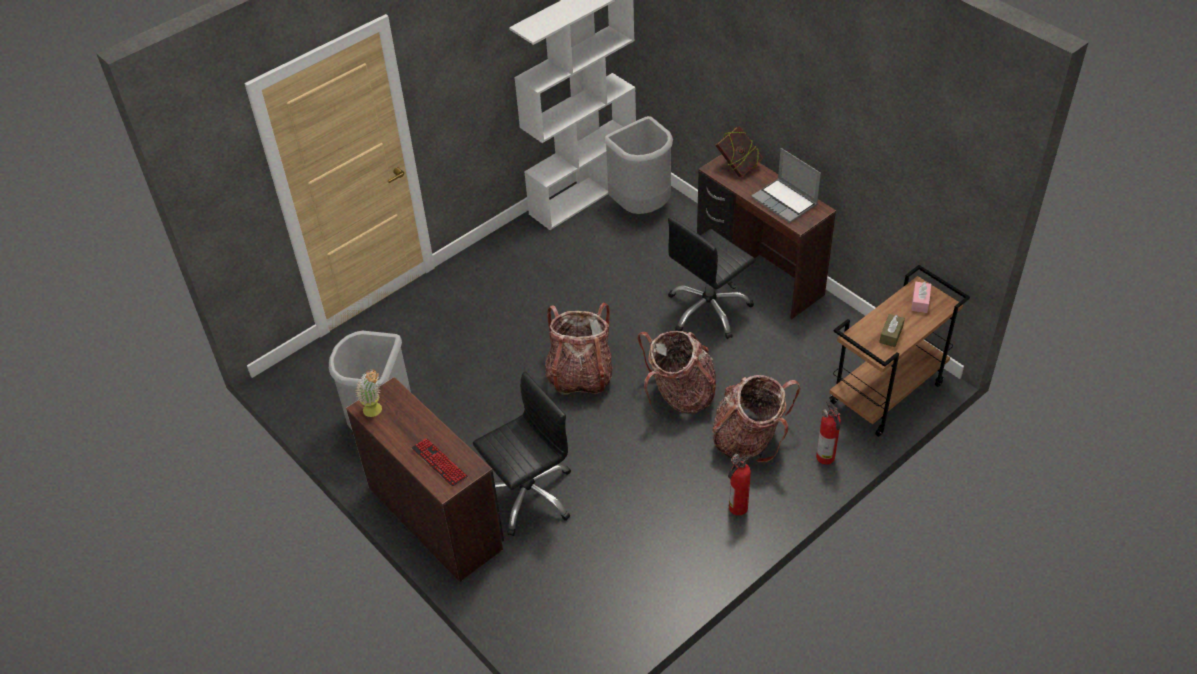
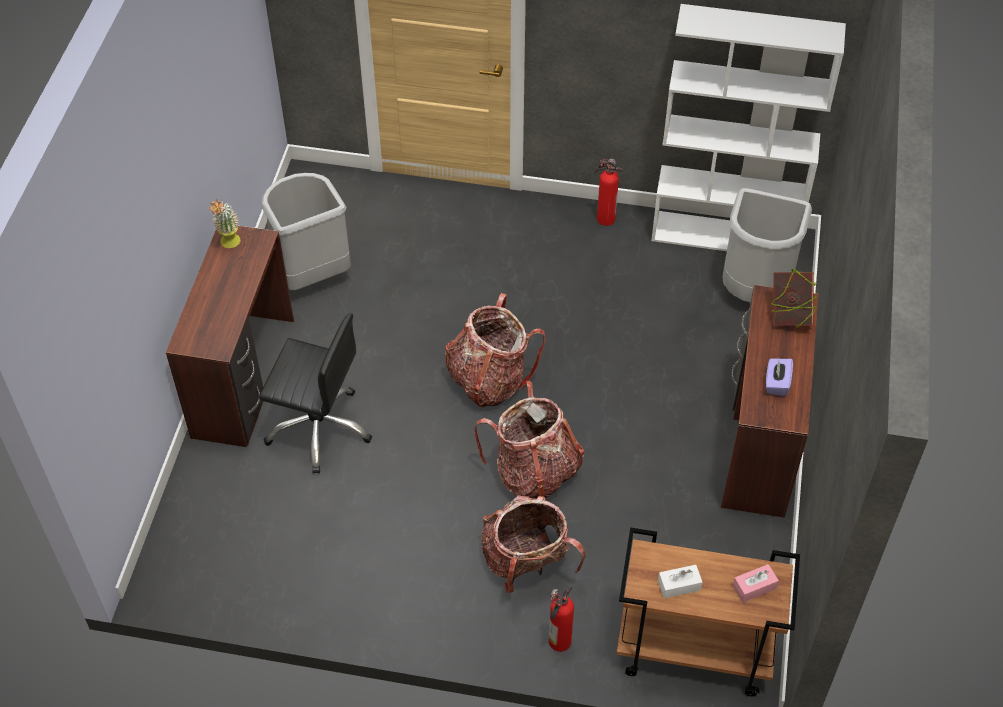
camera: 50 degrees right, 5 degrees up
keyboard [411,438,468,487] -> none
black office chair [668,217,755,339] -> none
fire extinguisher [728,454,752,516] -> fire extinguisher moved to [594,159,623,226]
laptop [751,148,821,223] -> purple tissue box [766,359,793,396]
brown tissue box [879,314,905,347] -> white tissue box [658,565,703,598]

